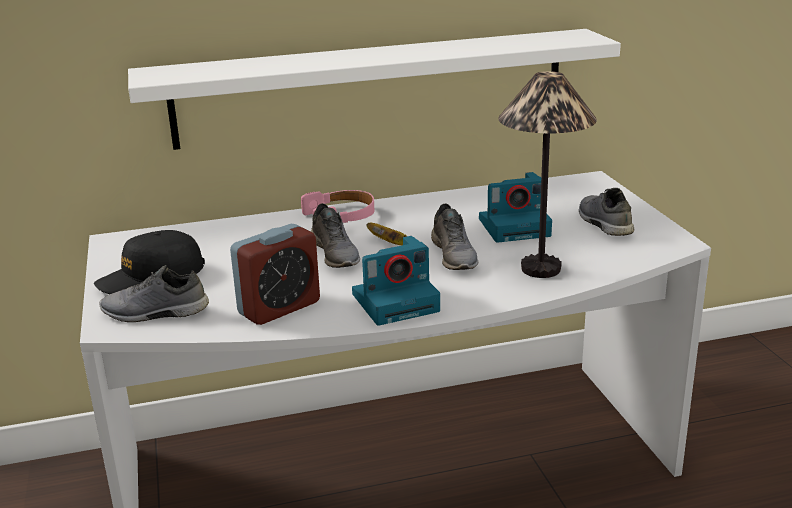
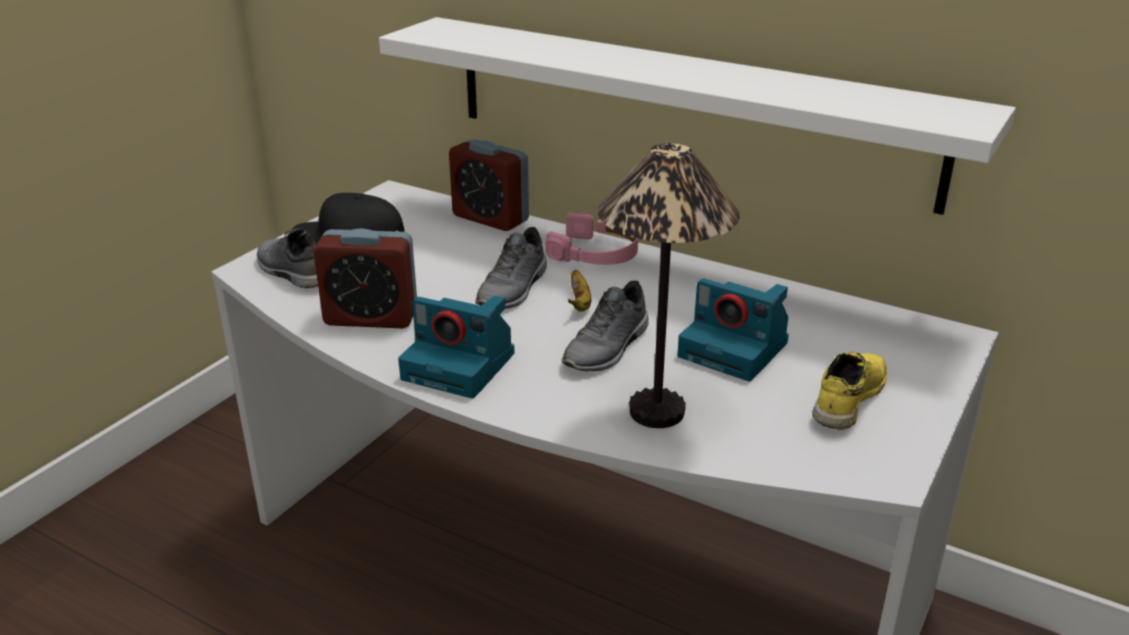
camera: 45 degrees right, 5 degrees up
grey shoe [579,188,634,236] -> yellow shoe [812,351,887,430]
none -> alarm clock [449,139,529,231]

